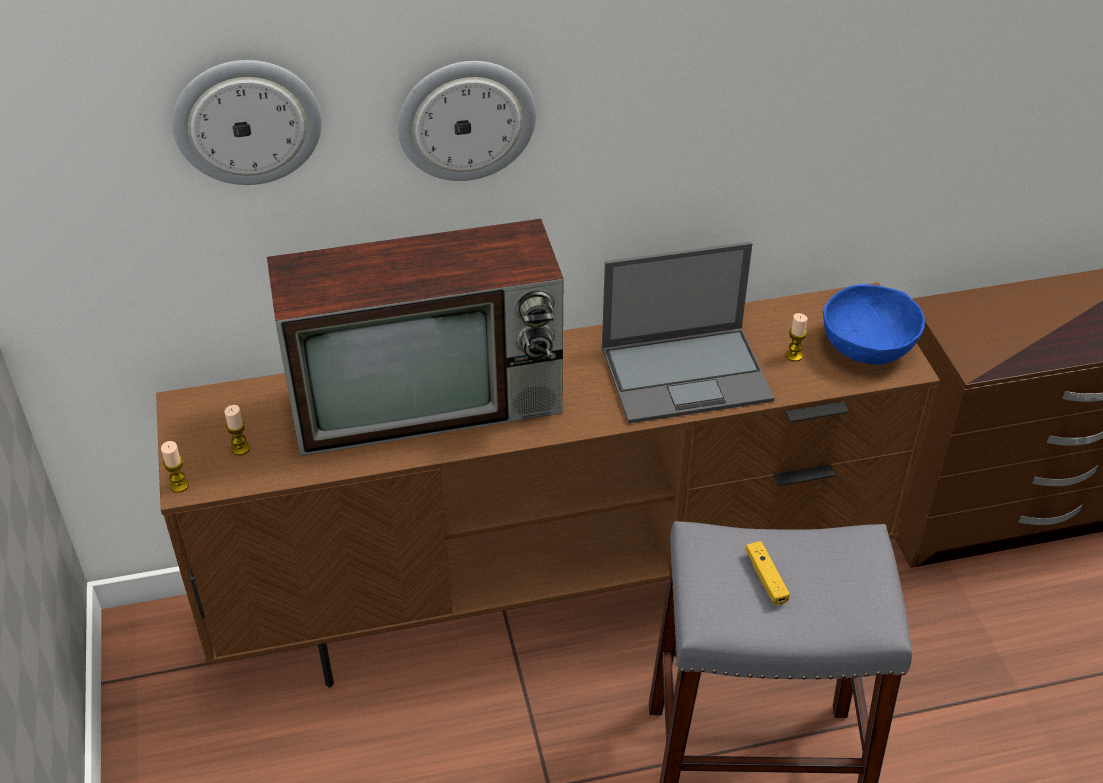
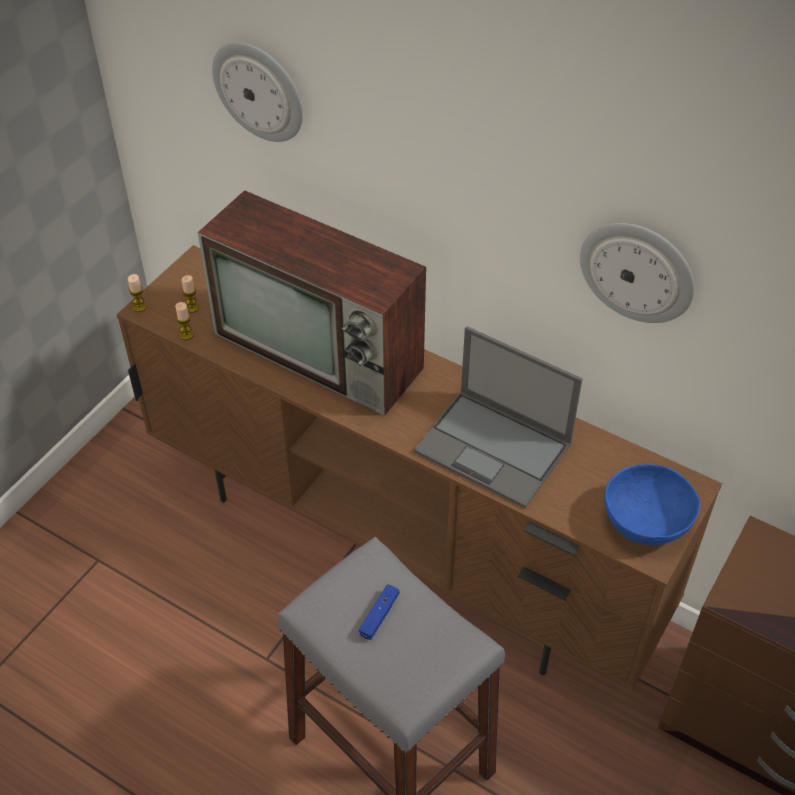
camera: 45 degrees right, 5 degrees up
wall clock [398,61,536,181] -> wall clock moved to [580,223,695,323]
yellow game controller [746,541,790,605] -> blue game controller [359,584,399,640]
candle [786,313,807,362] -> candle moved to [175,302,194,340]

